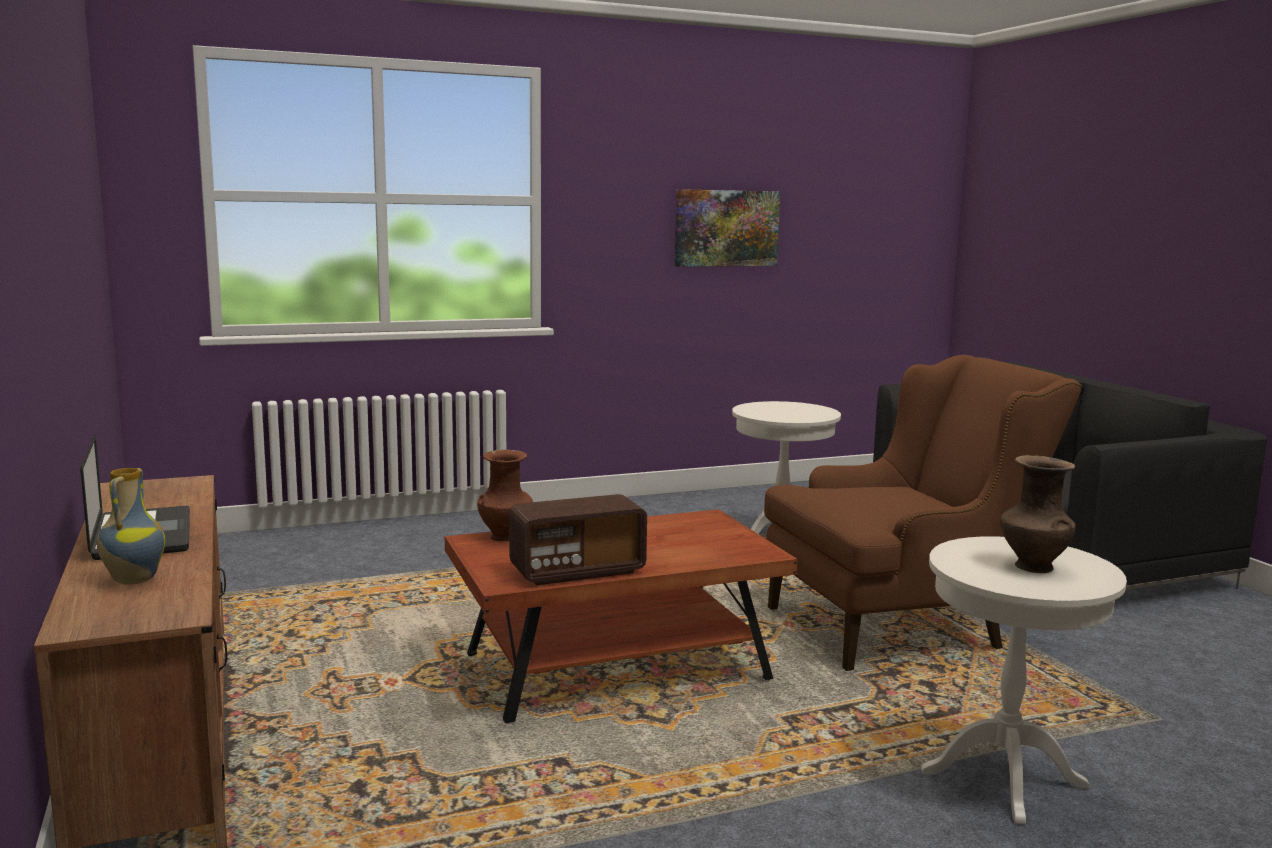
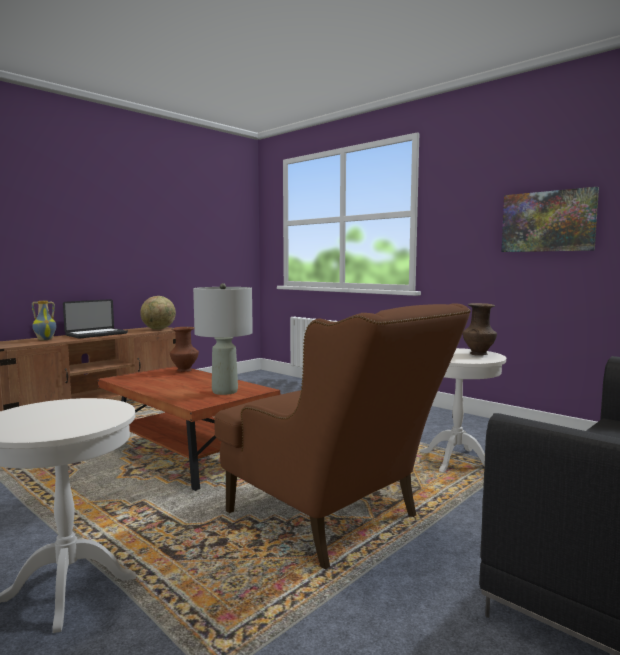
camera: 65 degrees right, 5 degrees down
radio [509,494,647,585] -> none
brown vase [1000,455,1076,573] -> brown vase moved to [463,303,497,356]
none -> globe [140,296,176,330]
none -> grey table lamp [193,283,253,395]

